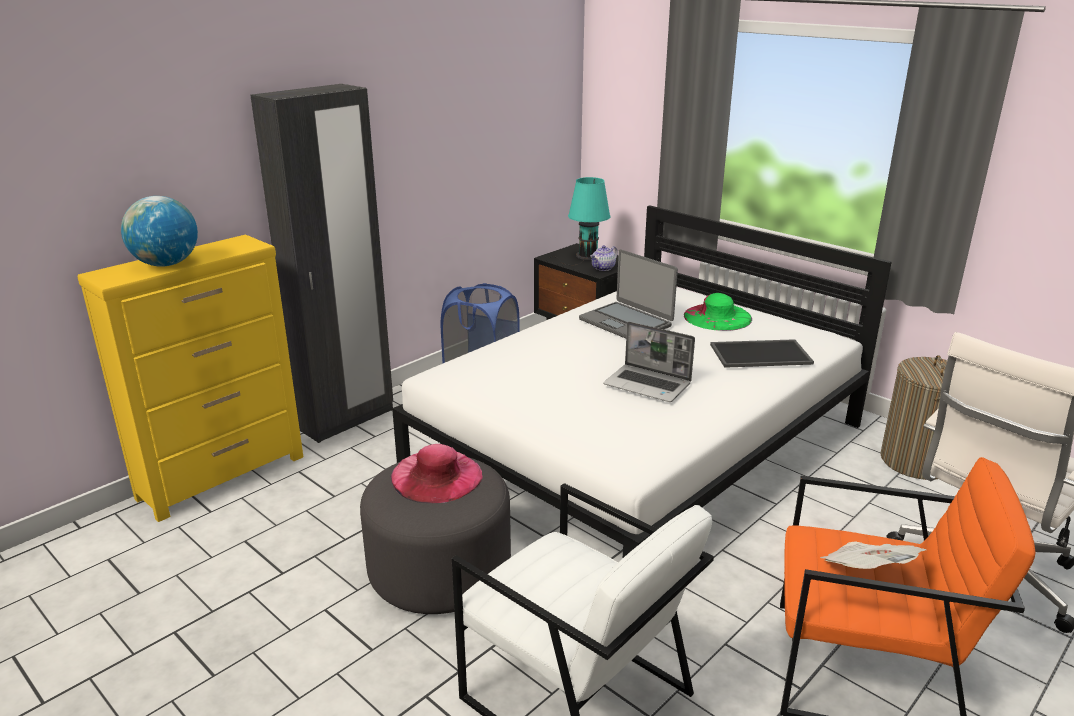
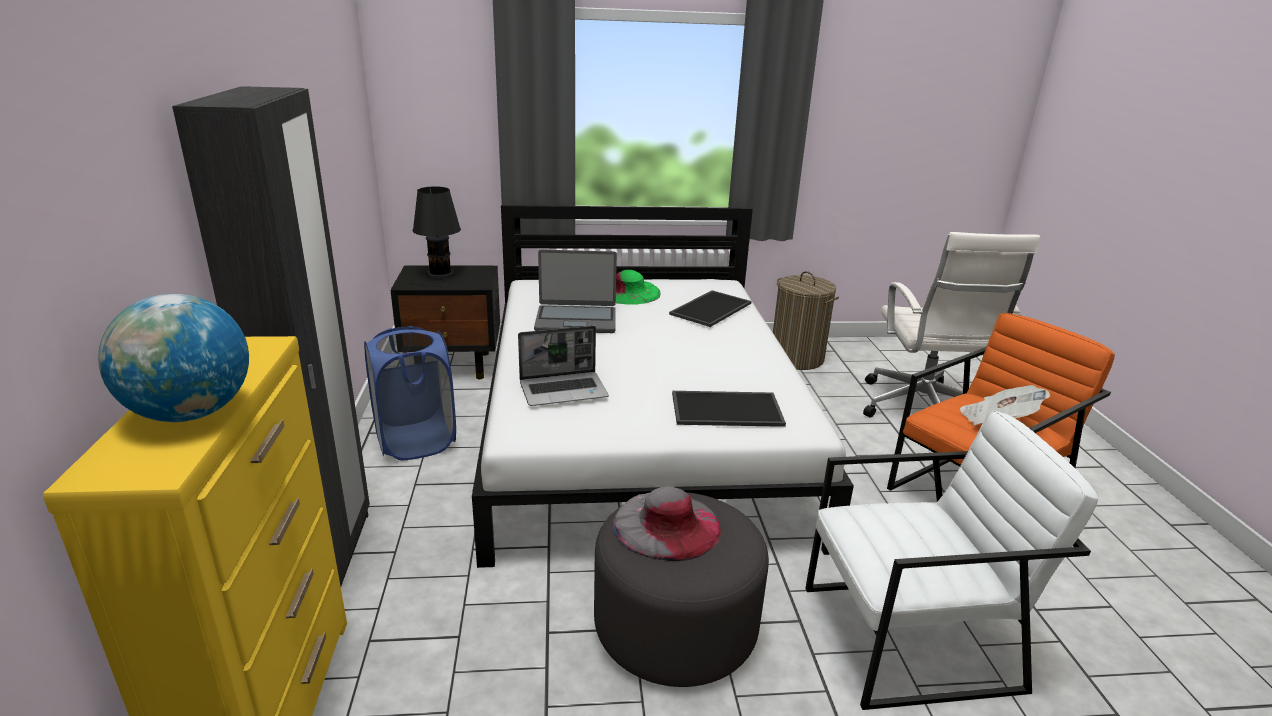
camera: 50 degrees left, 0 degrees up
pink hat [391,444,483,503] -> grey hat [613,487,721,561]
turquoise table lamp [549,177,611,265] -> black table lamp [406,186,461,287]
teapot [590,245,618,271] -> none
laptop [603,322,695,402] -> laptop moved to [518,326,609,406]
none -> tray [672,391,786,427]

